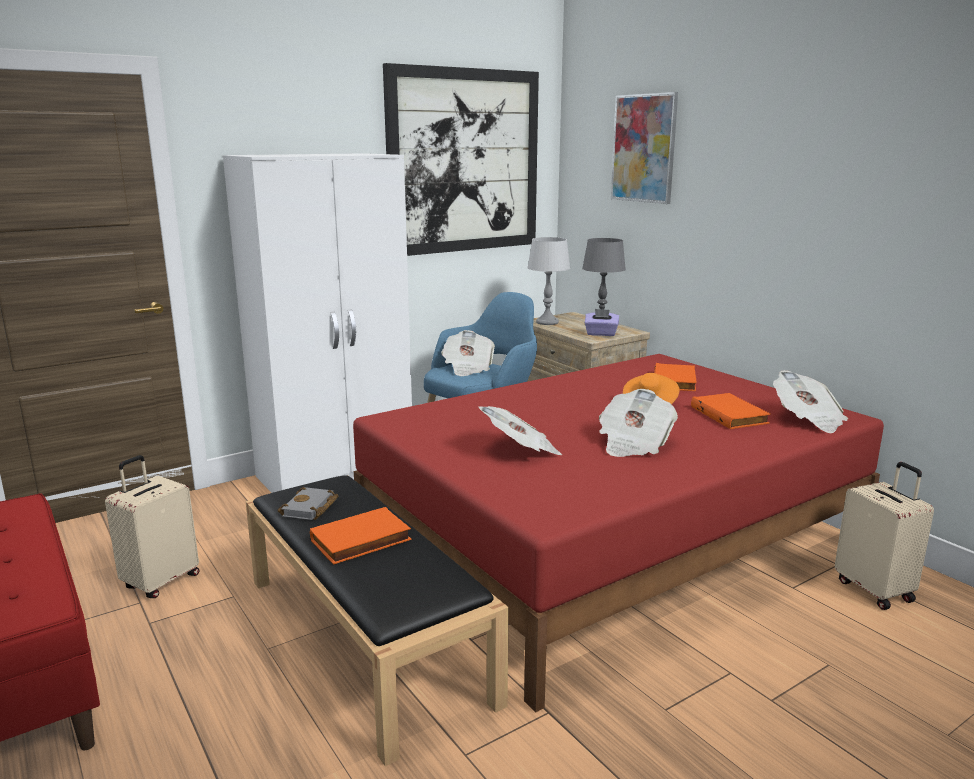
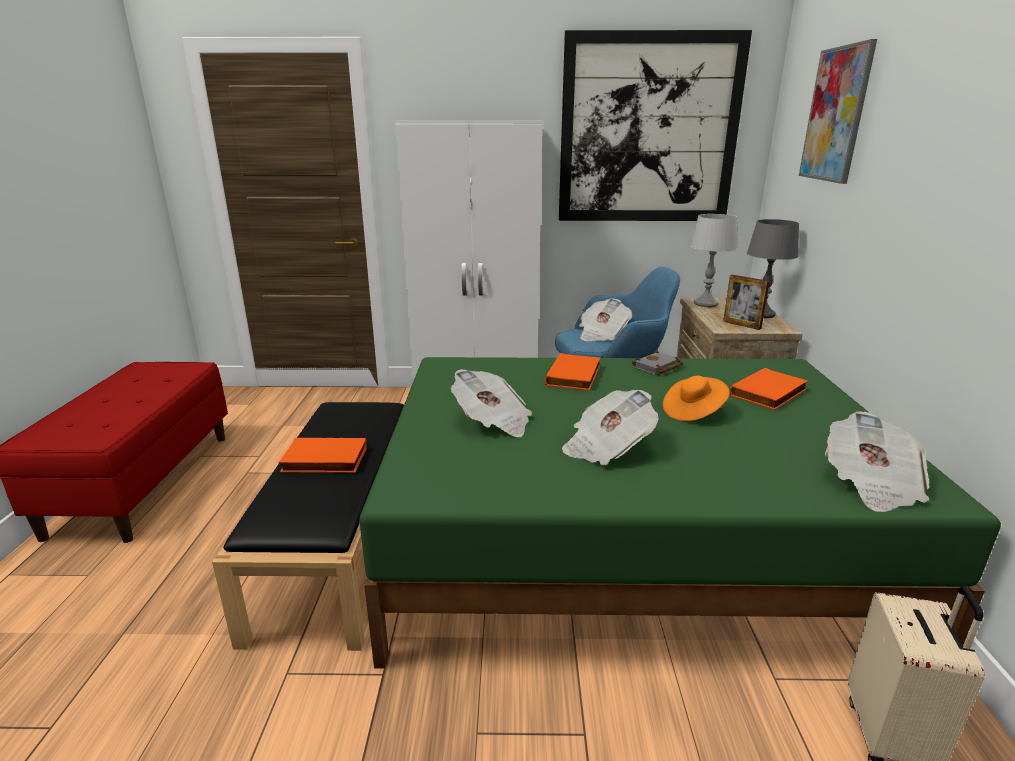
camera: 35 degrees right, 5 degrees up
beige suitcase [105,455,199,598] -> none
grey book [278,487,338,520] -> grey book moved to [632,351,683,375]
red bed [353,354,884,712] -> green bed [359,357,1001,669]
purple tissue box [585,309,619,336] -> picture frame [723,275,770,330]
orange book [691,393,770,429] -> orange book moved to [545,353,600,391]

